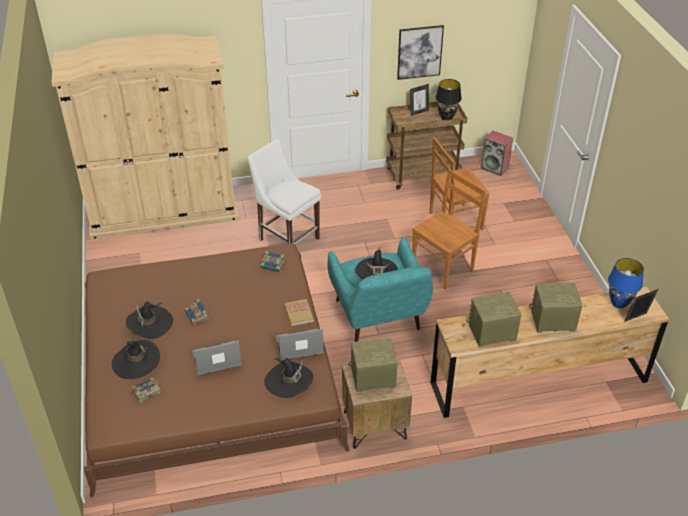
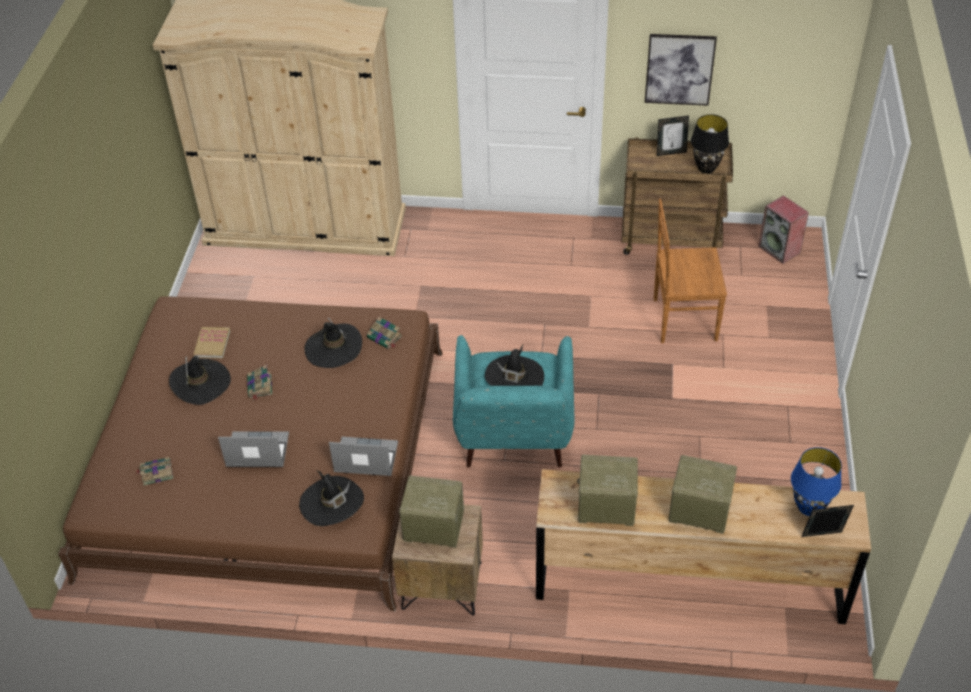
camera: 20 degrees right, 5 degrees up
black hat [112,338,160,379] -> black hat moved to [305,318,362,368]
white chair [247,139,321,244] -> none
book [285,299,314,326] -> book moved to [193,327,230,359]
brown chair [412,169,486,290] -> none

